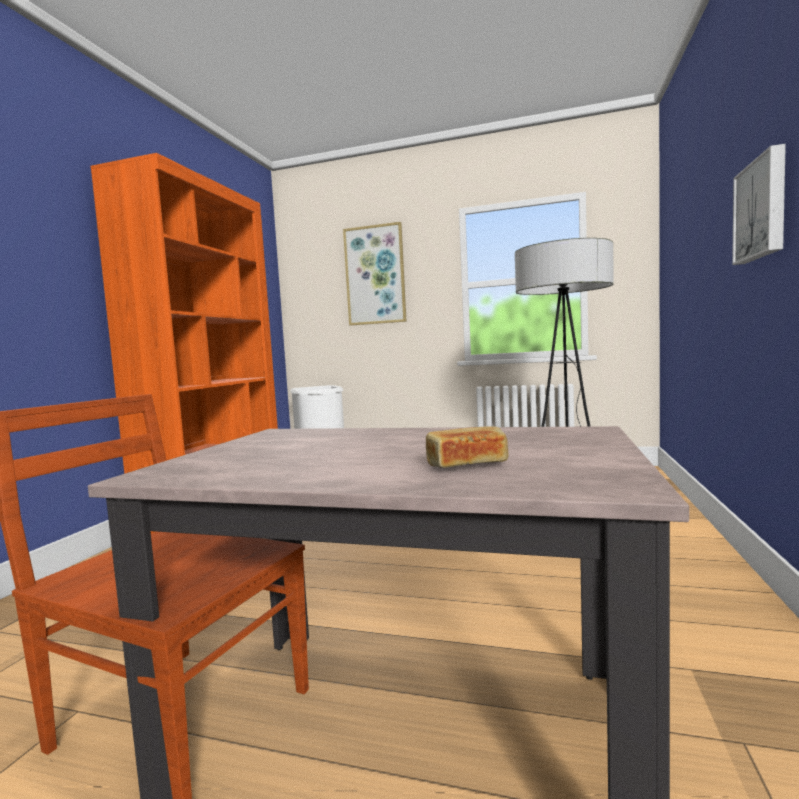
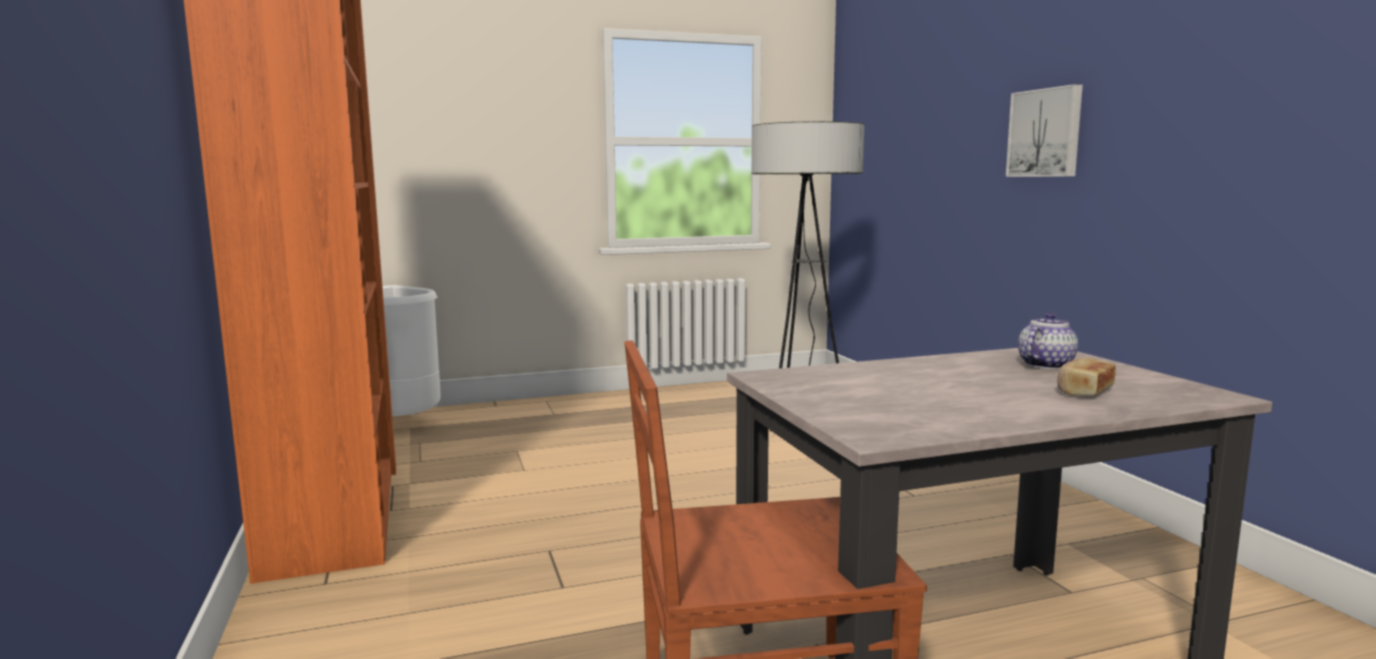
camera: 35 degrees left, 5 degrees up
picture [343,222,407,326] -> none
none -> teapot [1018,312,1078,369]

